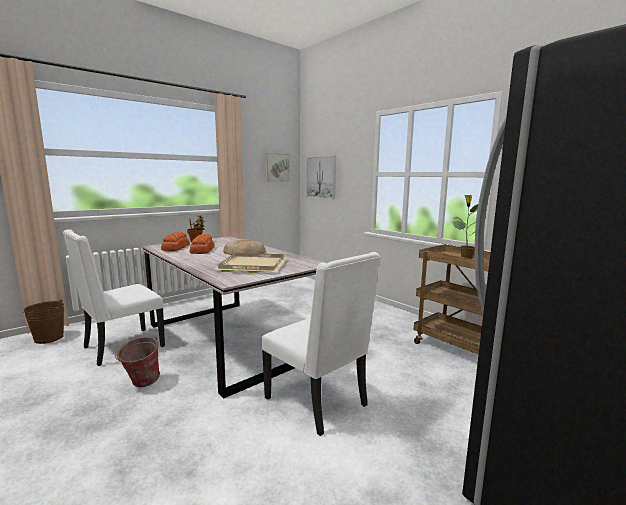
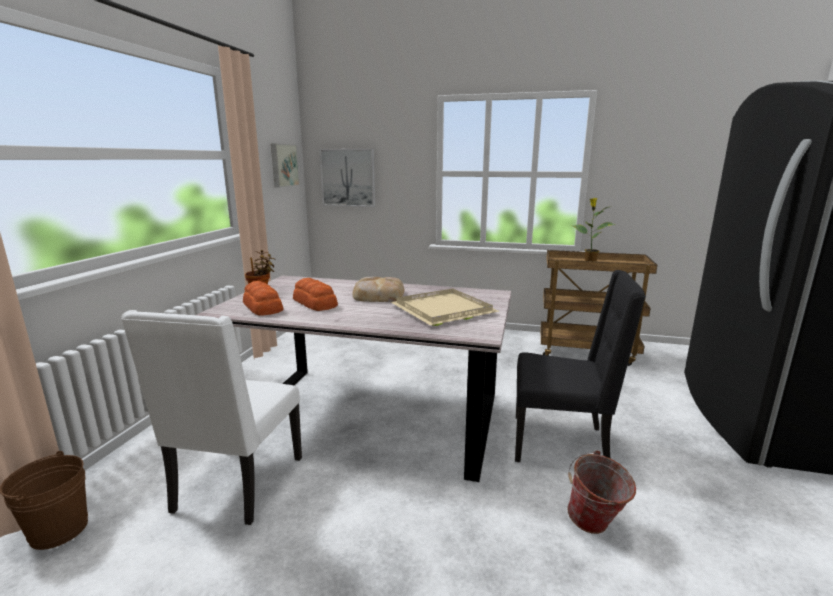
camera: 35 degrees left, 5 degrees up
bucket [115,337,160,387] -> bucket moved to [567,450,636,534]
white chair [261,252,380,436] -> black chair [515,270,646,462]

